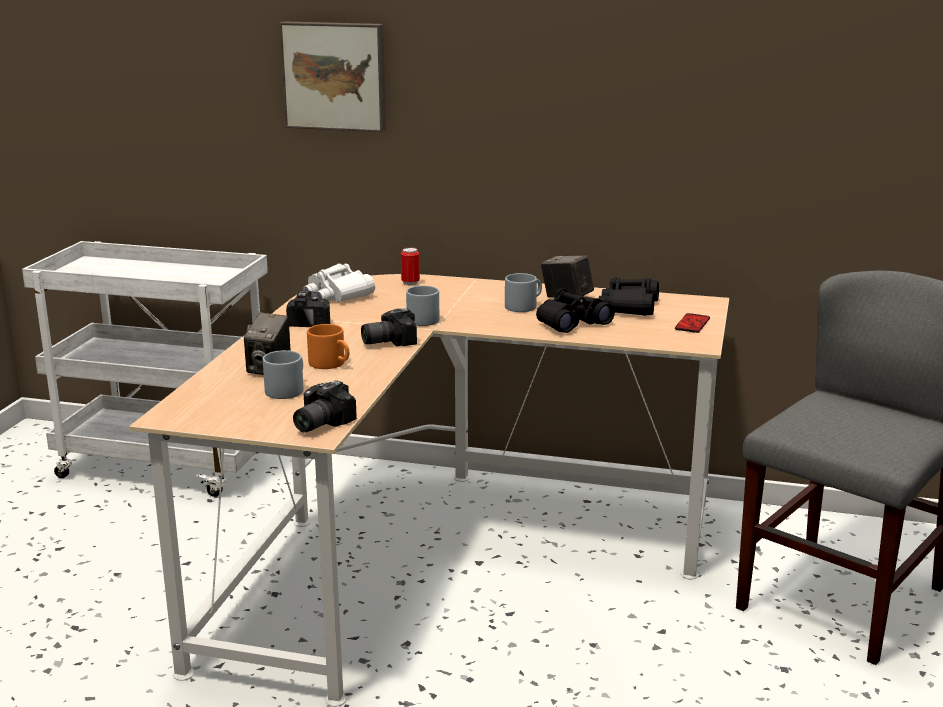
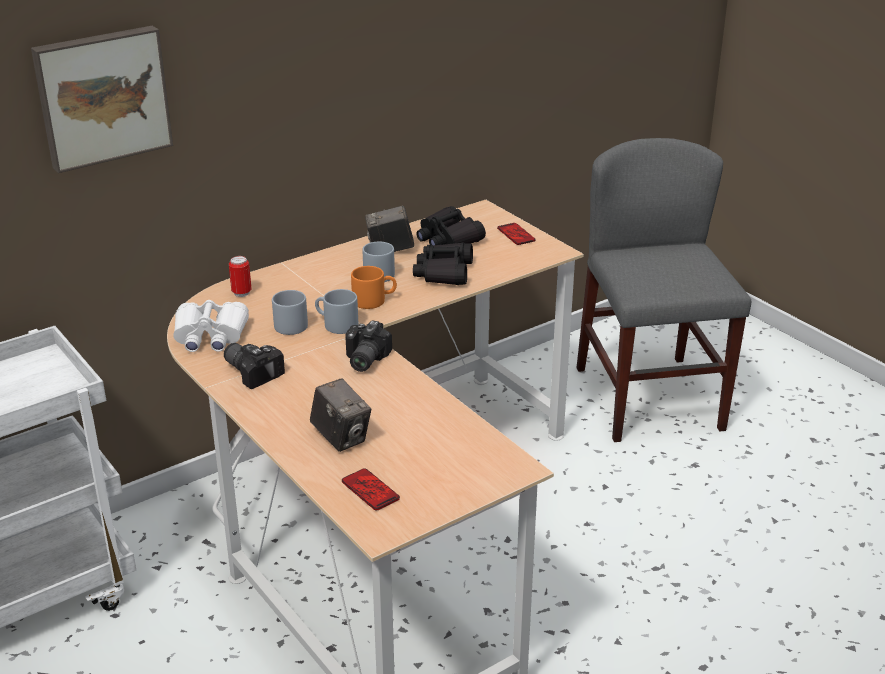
camera: 50 degrees left, 10 degrees up
grey mug [263,350,303,399] -> grey mug moved to [272,290,308,335]
camera [293,380,357,432] -> none
orange mug [307,324,349,369] -> orange mug moved to [351,266,397,309]
none -> phone [342,468,400,511]

